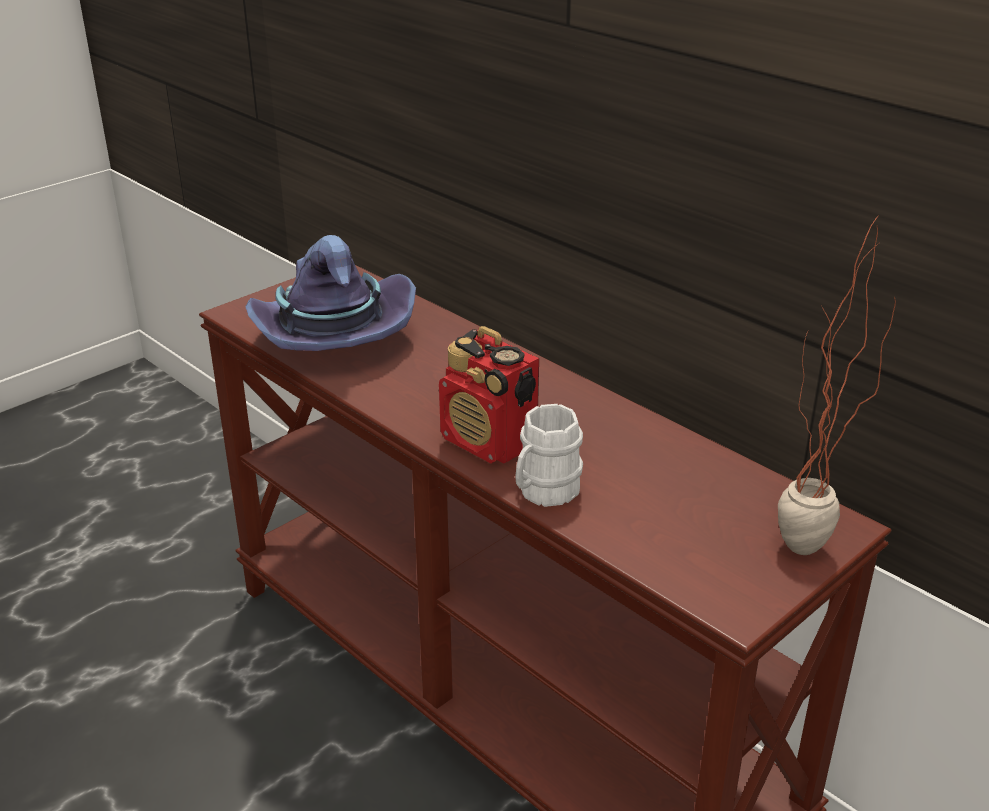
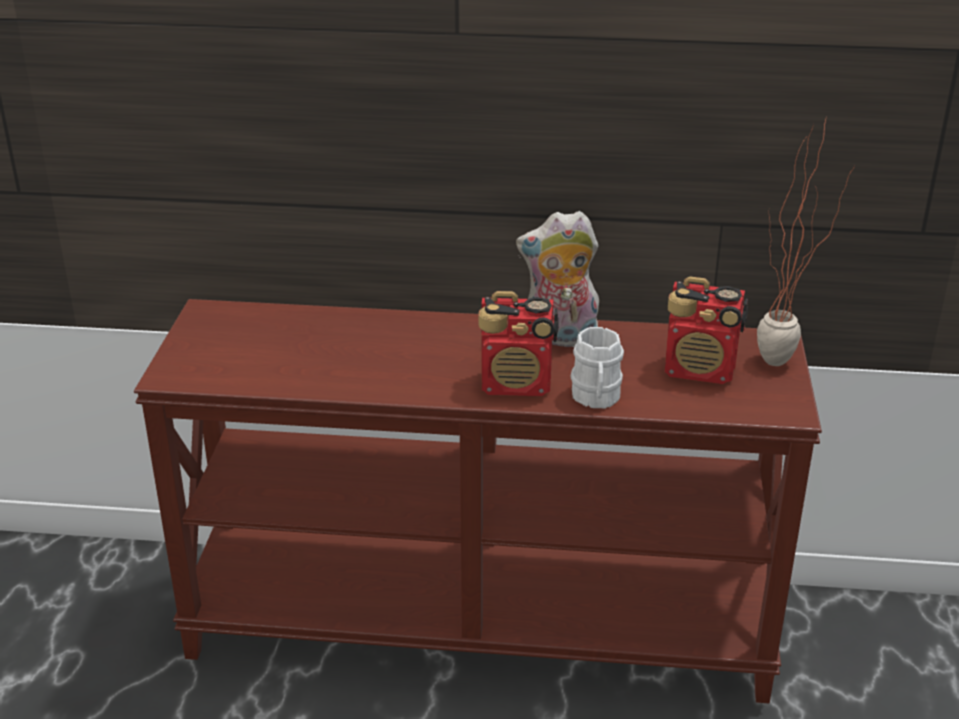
camera: 40 degrees left, 0 degrees up
purple hat [245,235,416,351] -> none
none -> plush toy [516,211,599,347]
none -> radio [665,277,748,384]

